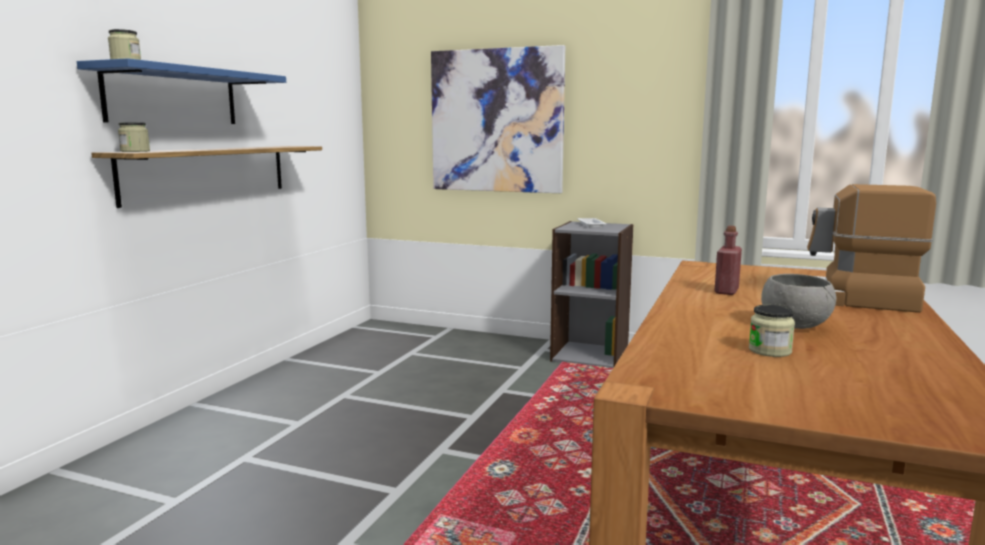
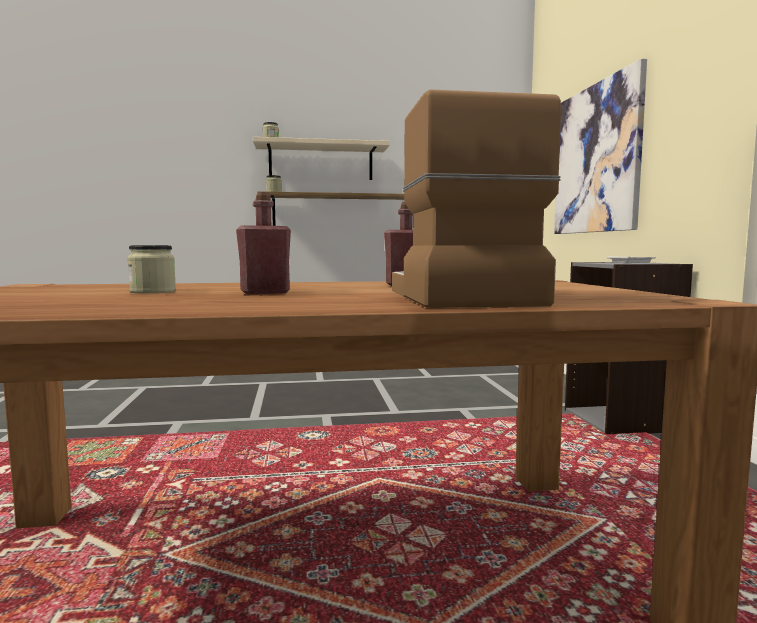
camera: 60 degrees right, 5 degrees down
blue shelf [77,58,286,124] -> beige shelf [253,137,390,180]
grey bowl [761,274,836,329] -> red bottle [236,192,291,294]

